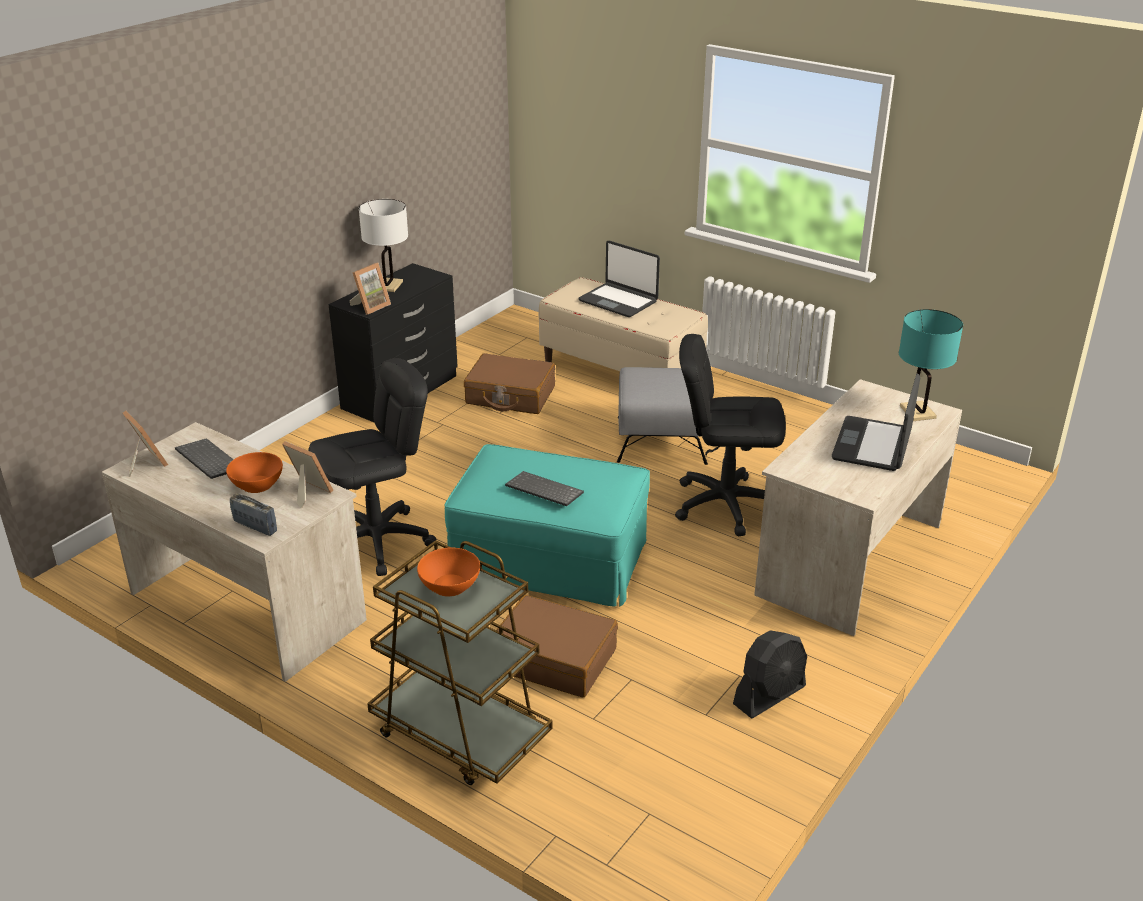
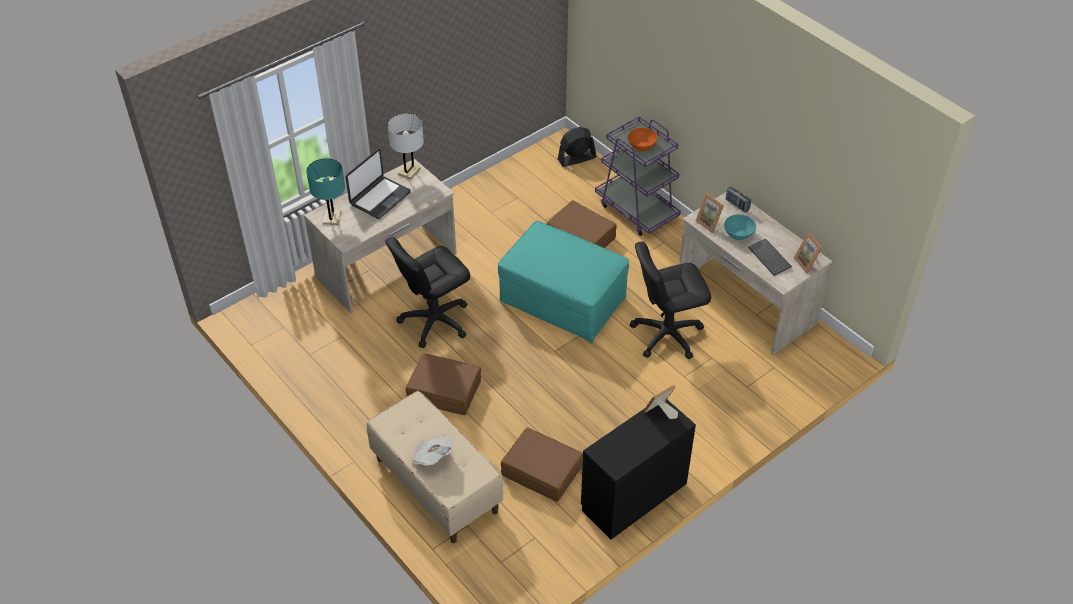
camera: 165 degrees left, 15 degrees up
orange bowl [226,452,283,493] -> turquoise bowl [724,214,756,240]
white table lamp [359,199,408,292] -> white table lamp moved to [388,113,424,179]
brown cart [367,540,552,785] -> purple cart [595,116,681,236]
keyboard [505,471,584,506] -> none
laptop [578,241,660,317] -> newspaper [410,435,453,466]
grey ottoman [617,367,708,465] -> brown suitcase [406,353,481,415]
black office chair [675,334,786,536] -> black office chair turned 120 degrees clockwise [385,237,470,348]
black fan [733,630,807,718] -> black fan moved to [558,127,596,167]

